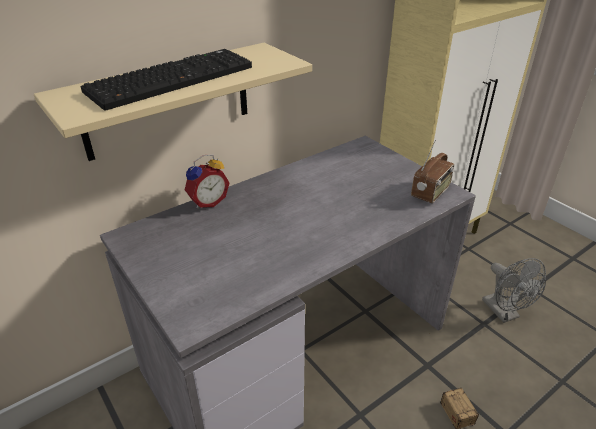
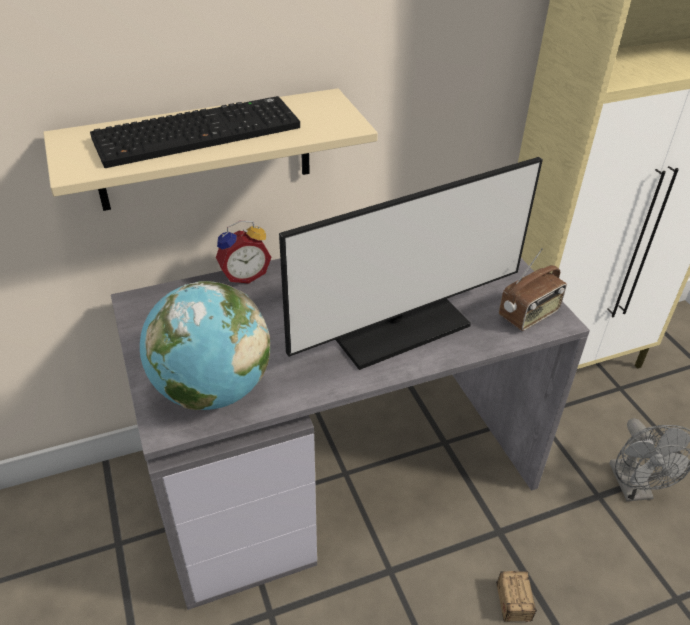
camera: 15 degrees right, 5 degrees up
none -> globe [140,281,270,410]
none -> monitor [279,157,543,370]

